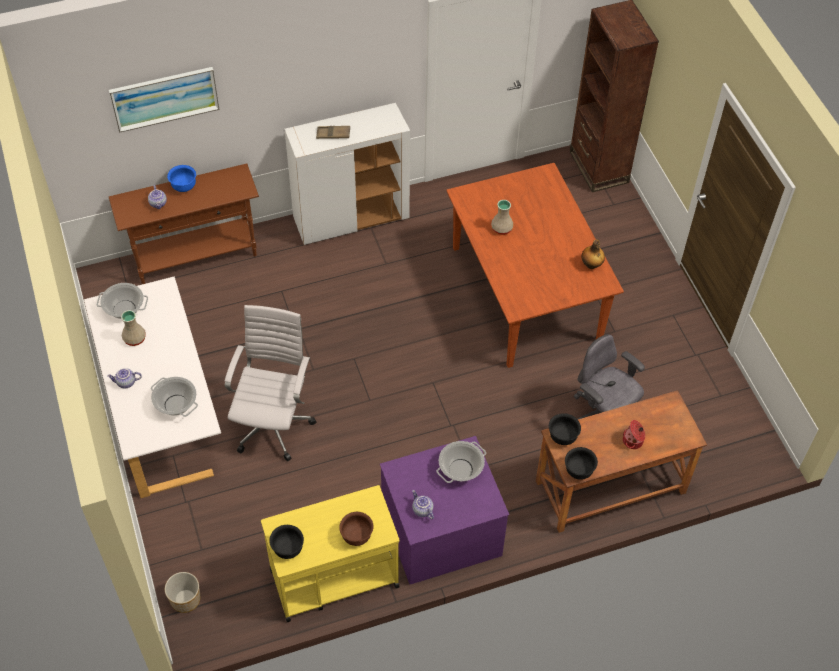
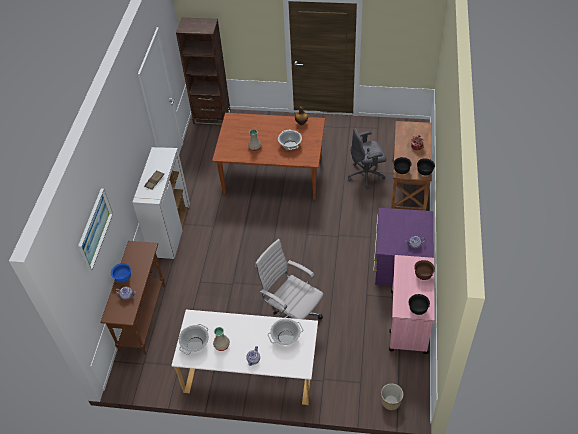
camera: 60 degrees left, 5 degrees down
yellow cart [261,485,400,622] -> pink cart [389,255,435,354]
cooking pot [437,441,486,483] -> cooking pot moved to [278,129,302,150]

